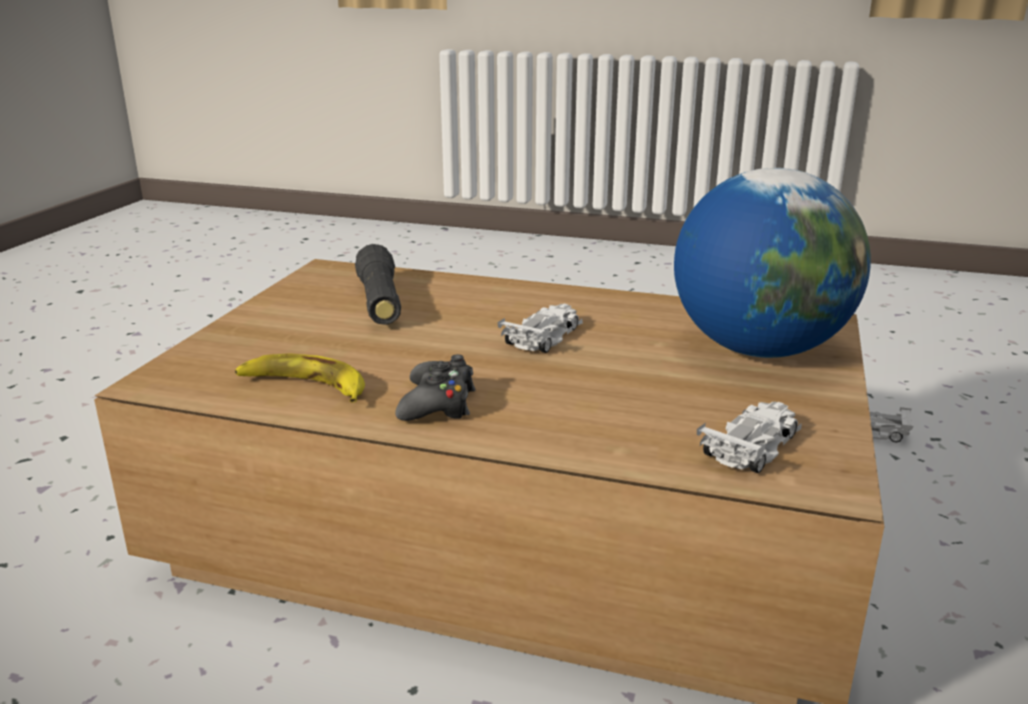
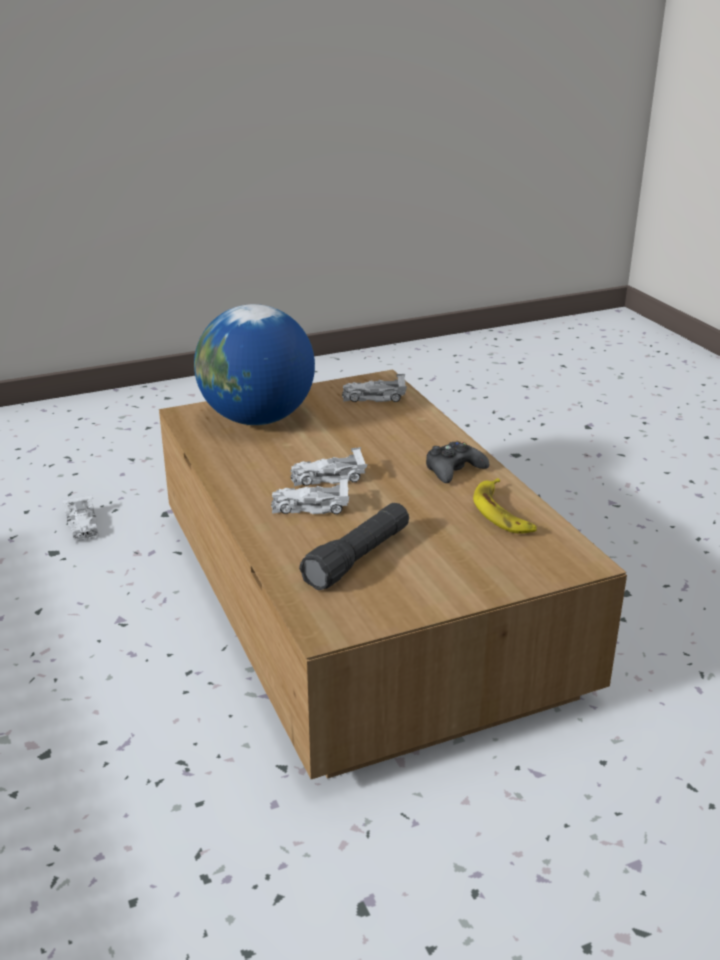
camera: 130 degrees left, 5 degrees up
none -> white toy car [271,477,349,514]

